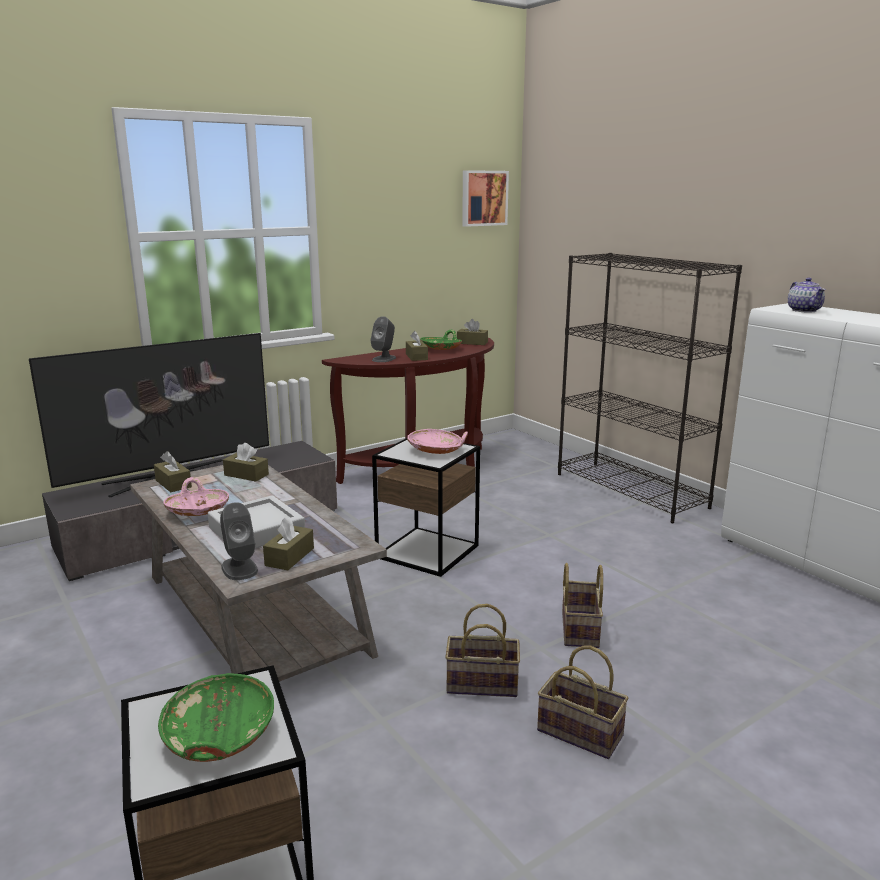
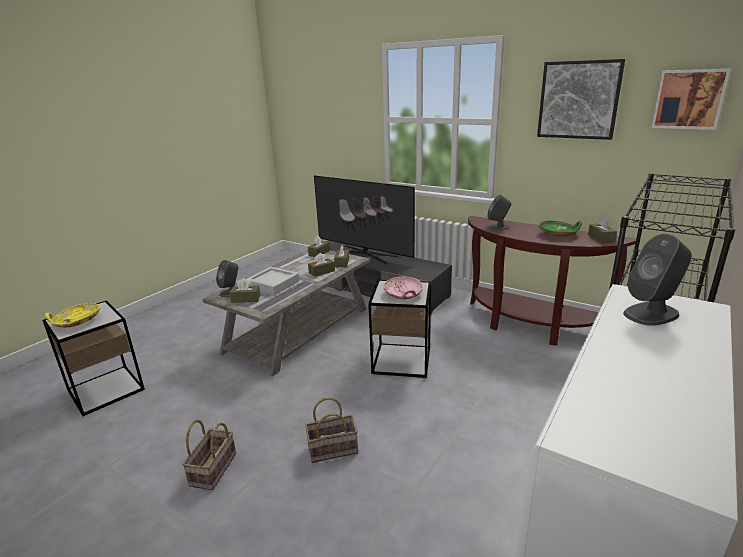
camera: 70 degrees right, 5 degrees up
green bowl [158,673,274,762] -> yellow bowl [45,303,100,327]
pink bowl [163,477,229,516] -> none
brown tissue box [406,331,428,361] -> brown tissue box moved to [308,253,335,277]
basket [445,604,520,697] -> none
teapot [788,278,826,312] -> grey speaker [623,234,692,326]
none -> picture [537,59,625,140]

